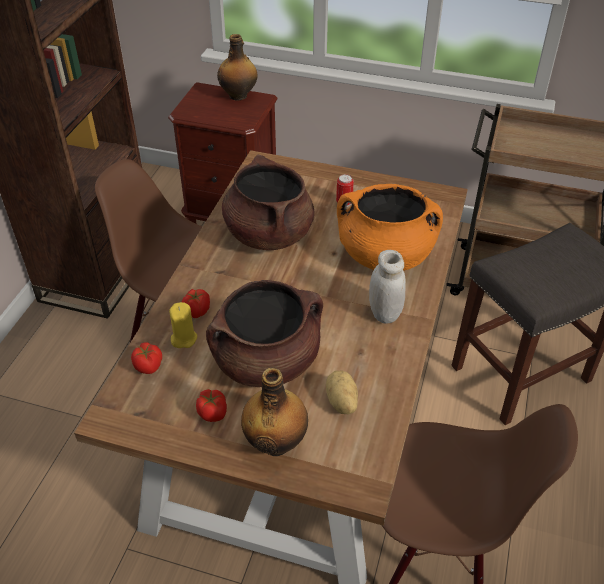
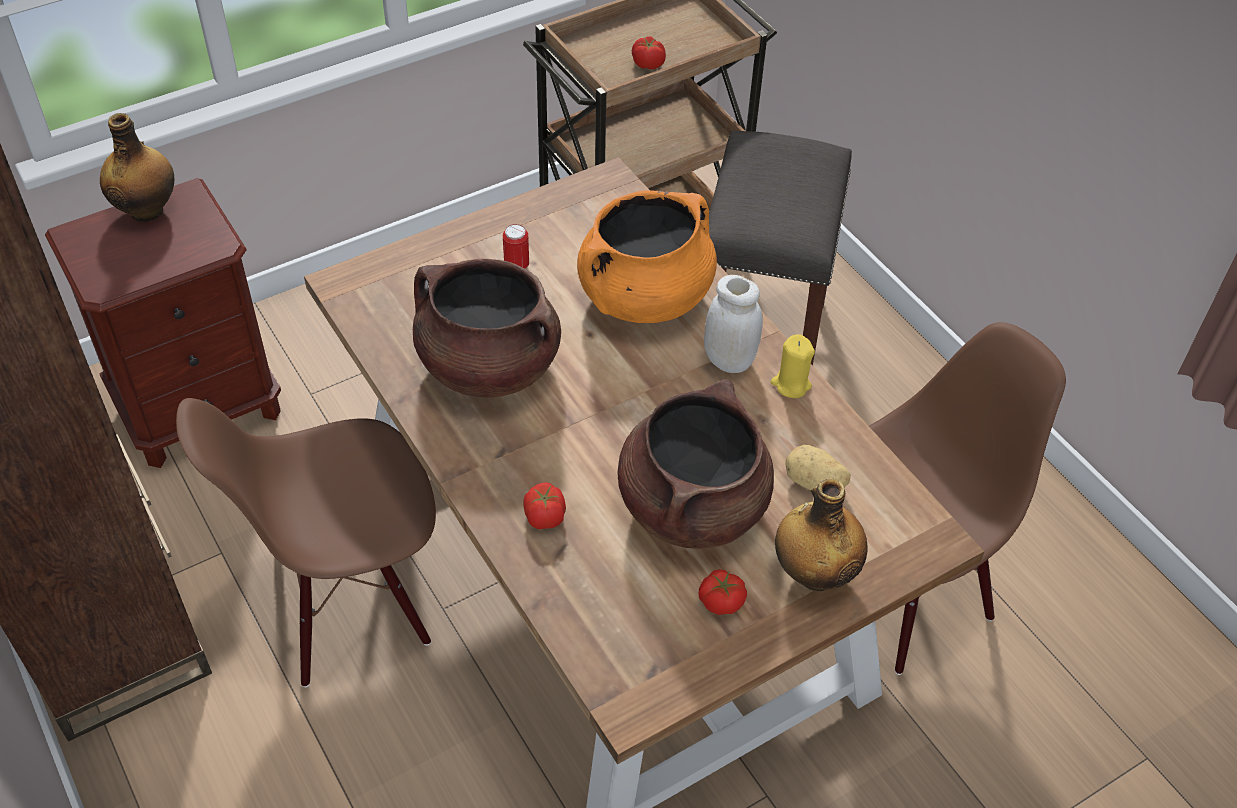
camera: 50 degrees left, 5 degrees up
tomato [131,342,162,374] -> tomato moved to [632,36,666,69]
yellow candle [169,302,197,348] -> yellow candle moved to [771,334,815,398]

